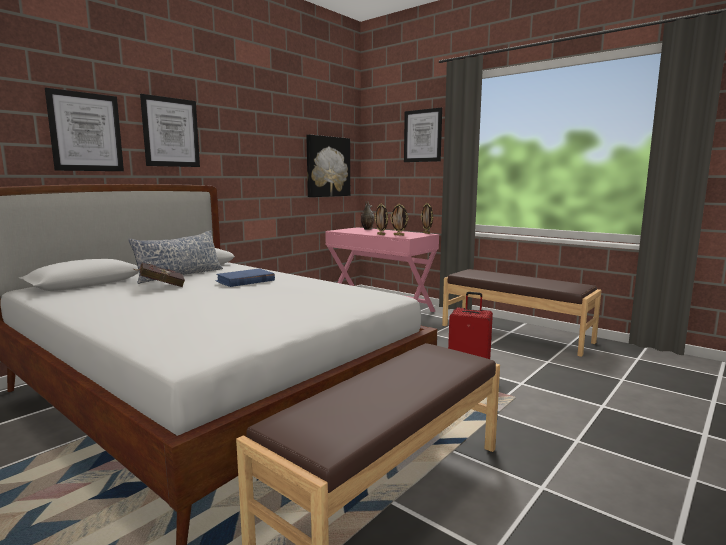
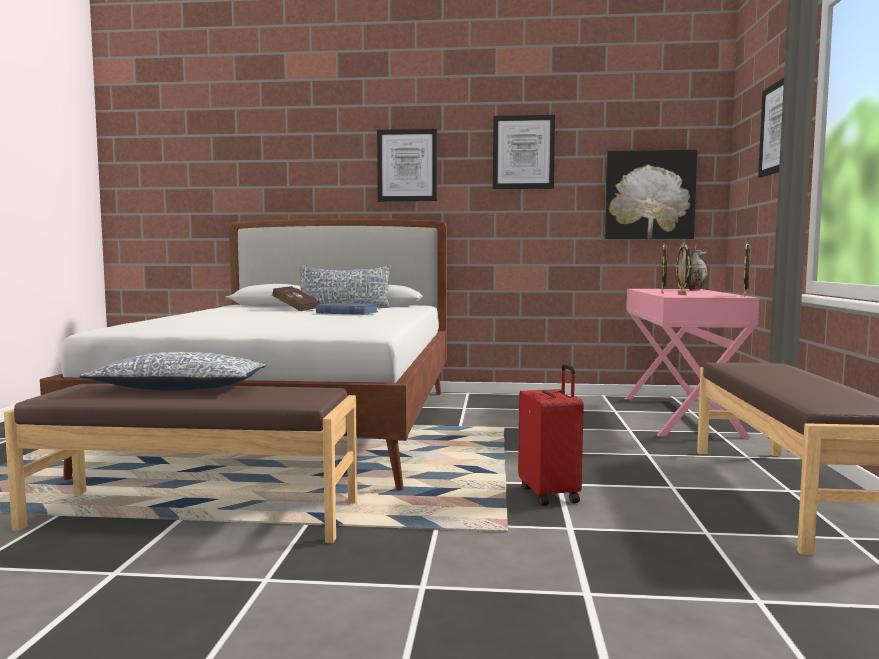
camera: 55 degrees right, 5 degrees down
picture [45,88,124,171] -> picture moved to [493,115,555,189]
none -> pillow [80,352,266,390]

